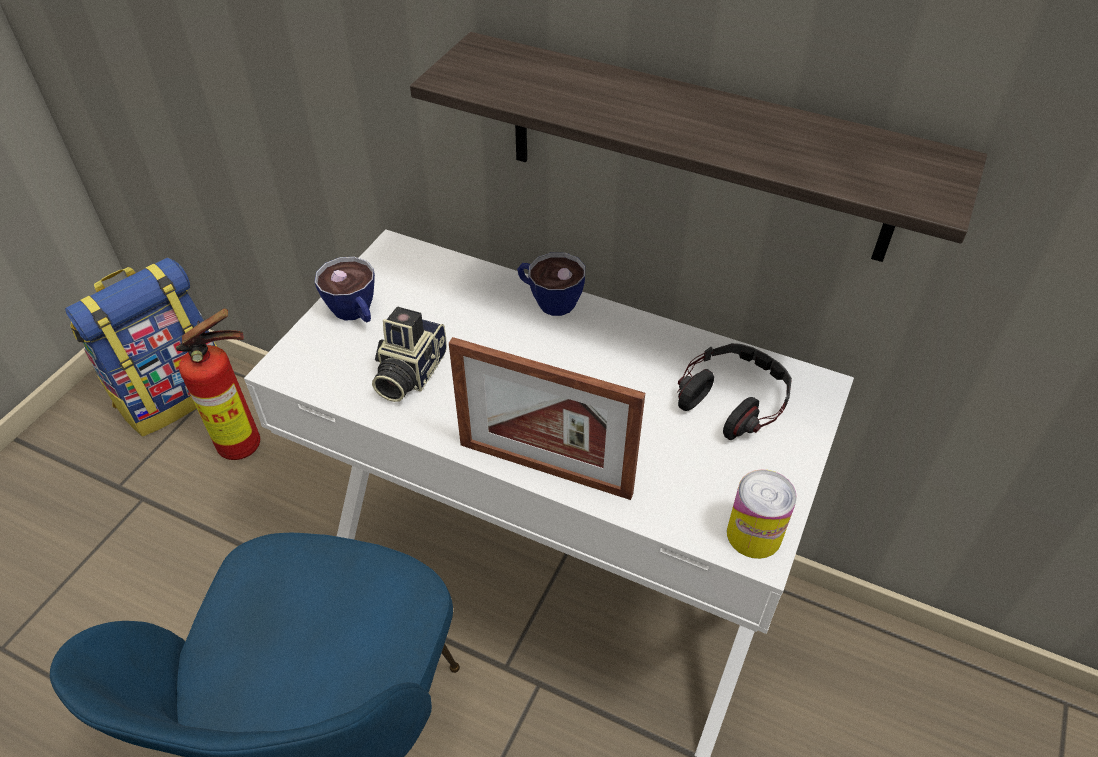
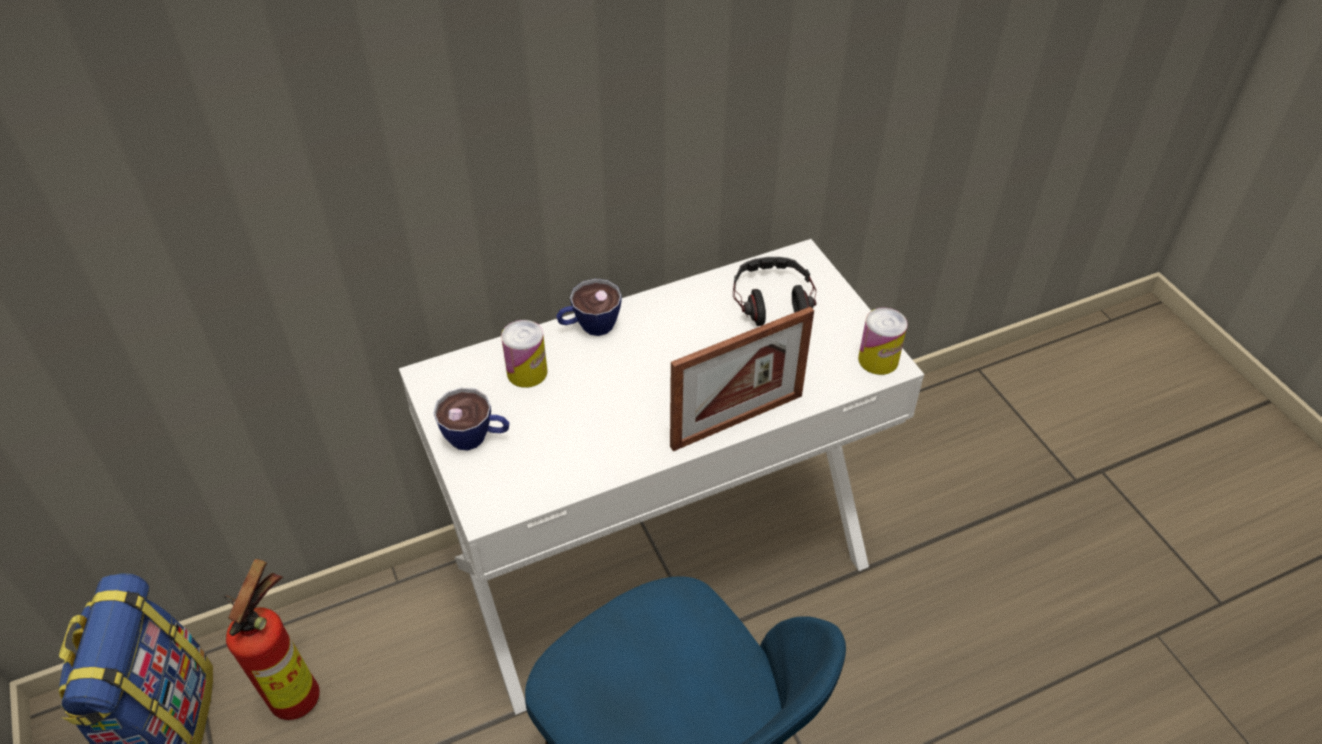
camera: 50 degrees left, 0 degrees up
camera [372,307,447,402] -> none
shelf [410,32,987,262] -> none
none -> can [501,320,548,388]

